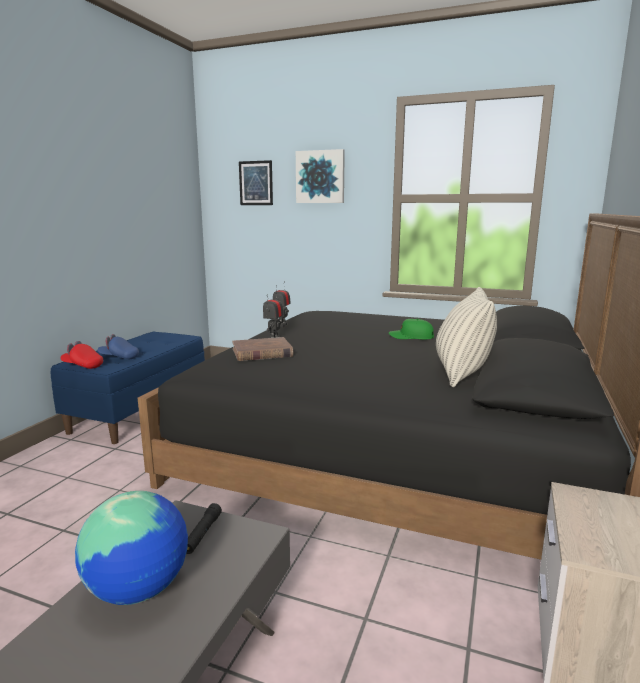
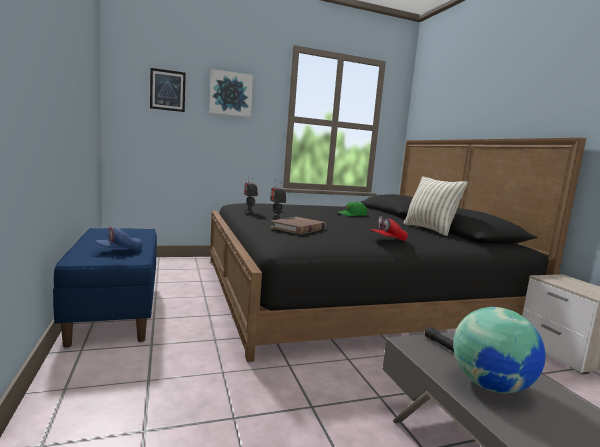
camera: 40 degrees left, 5 degrees down
red cap [60,341,103,369] -> red cap moved to [370,216,408,241]

